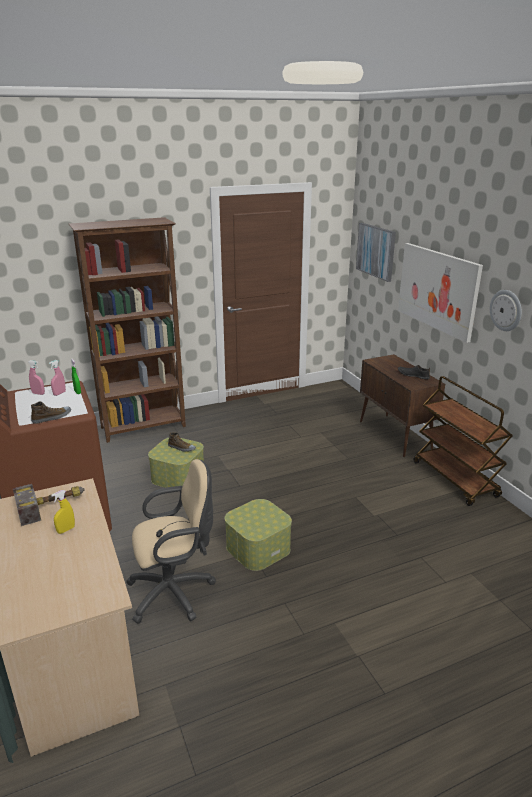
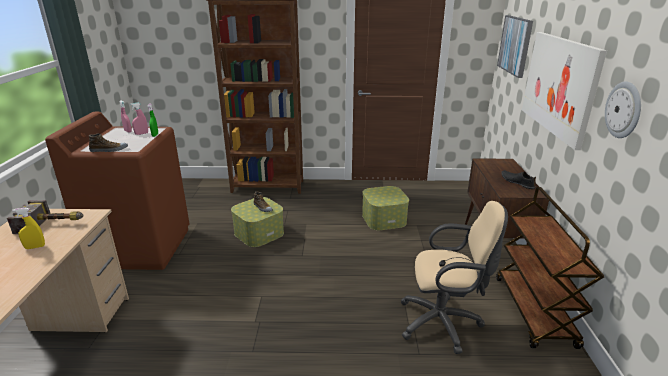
camera: 25 degrees right, 0 degrees up
beige office chair [126,459,216,624] -> beige office chair moved to [401,201,508,354]
storage box [225,499,292,571] -> storage box moved to [362,186,409,230]

